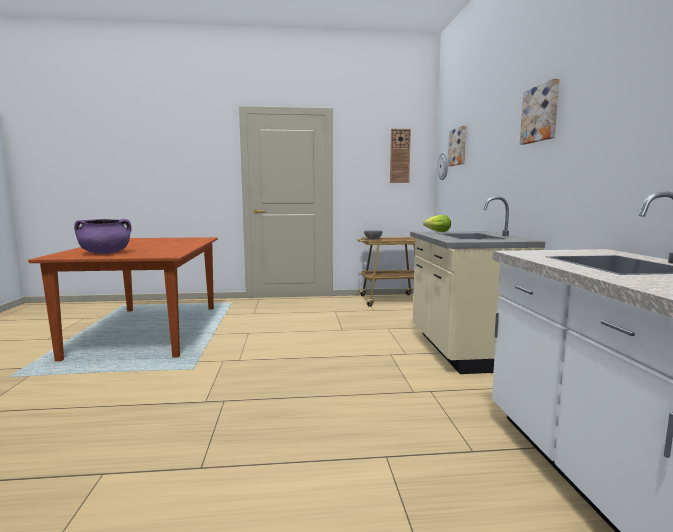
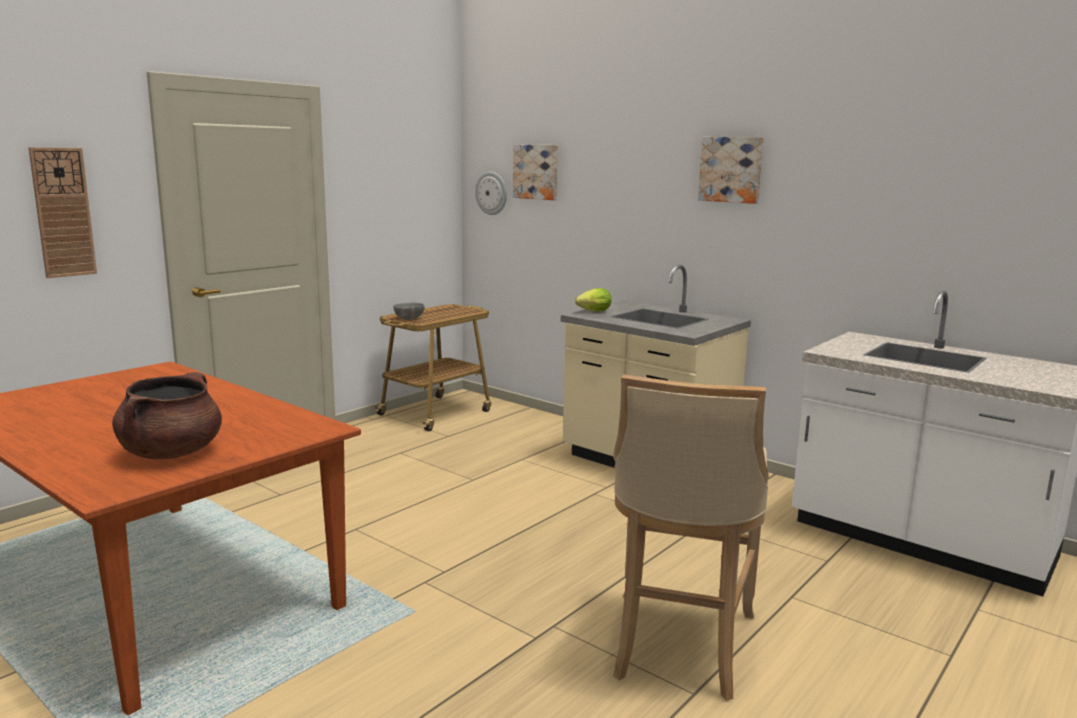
camera: 45 degrees left, 5 degrees up
purple cooking pot [74,219,131,254] -> brown cooking pot [112,372,222,459]
wall clock [390,129,411,183] -> wall clock moved to [28,147,97,278]
none -> beige stool [613,375,769,701]

